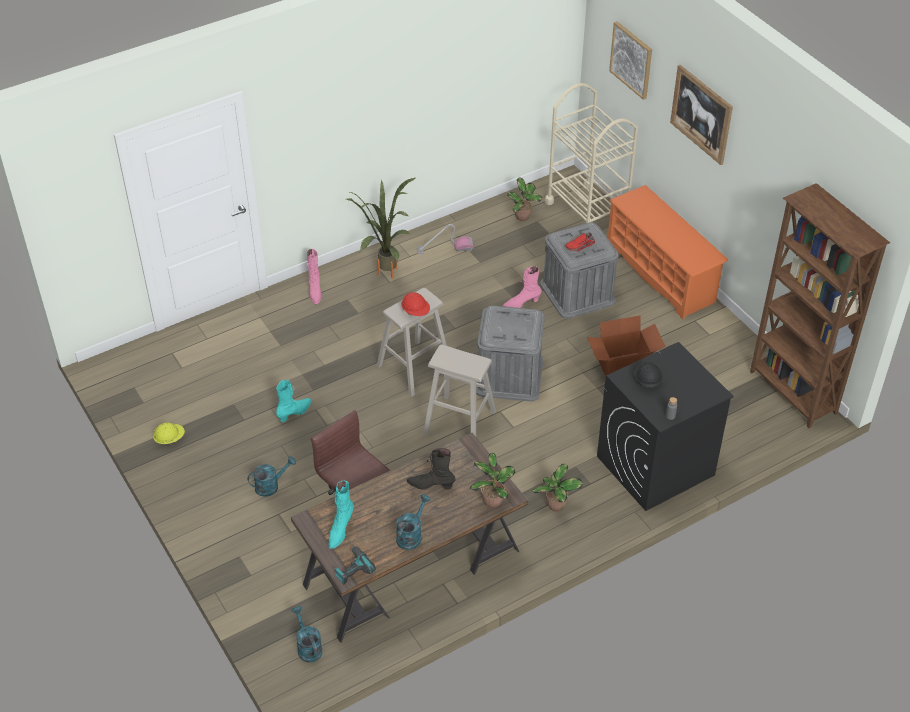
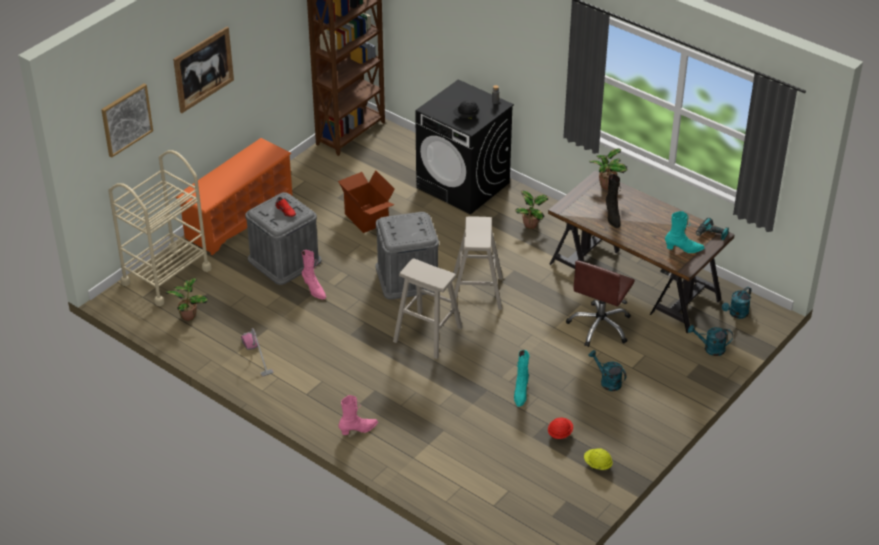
camera: 110 degrees left, 5 degrees down
turquoise boot [276,380,311,422] -> turquoise boot turned 105 degrees counterclockwise [514,350,529,407]
potted plant [346,178,415,278] -> none
turquoise watering can [396,494,431,550] -> turquoise watering can moved to [688,325,733,356]
red hard hat [401,292,430,316] -> red hard hat moved to [548,417,573,439]

